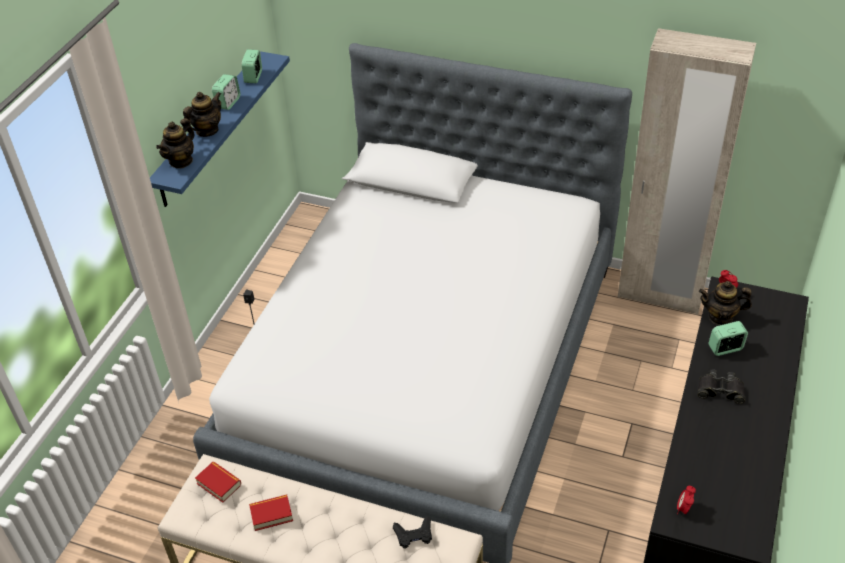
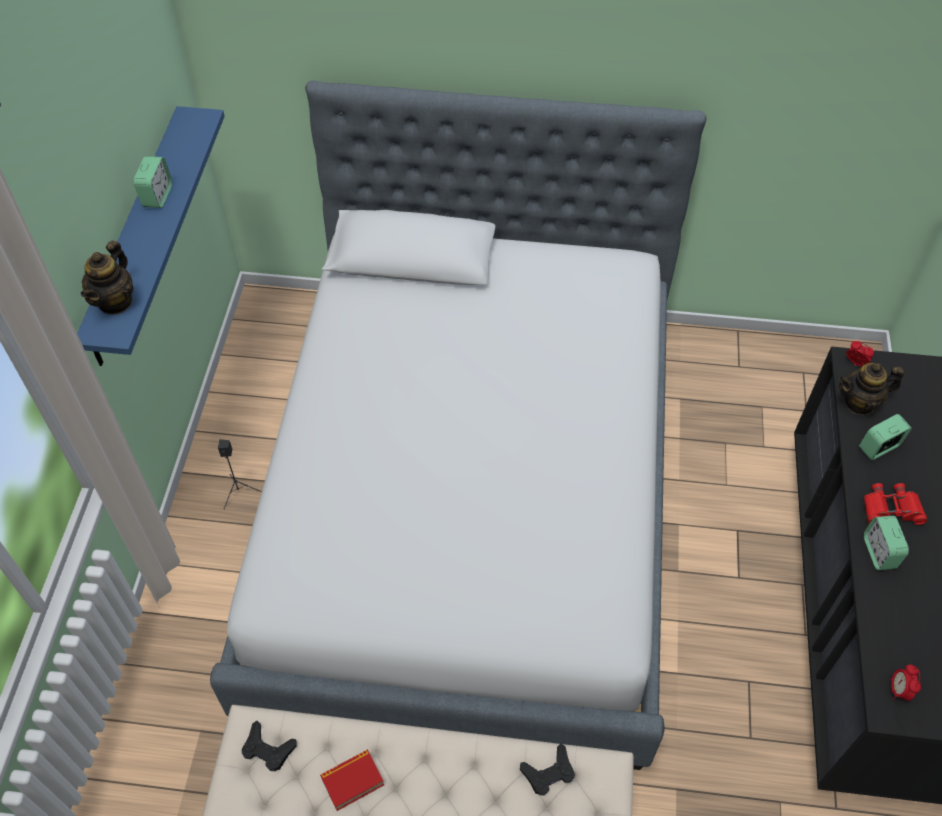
camera: 15 degrees left, 10 degrees up
teapot [183,92,221,137] -> none
book [195,462,241,503] -> black game controller [242,721,297,771]
alarm clock [242,49,262,83] -> alarm clock moved to [864,516,909,570]
beige wardrobe [618,28,756,315] -> none
black binoculars [697,369,745,404] -> red binoculars [864,483,928,525]

